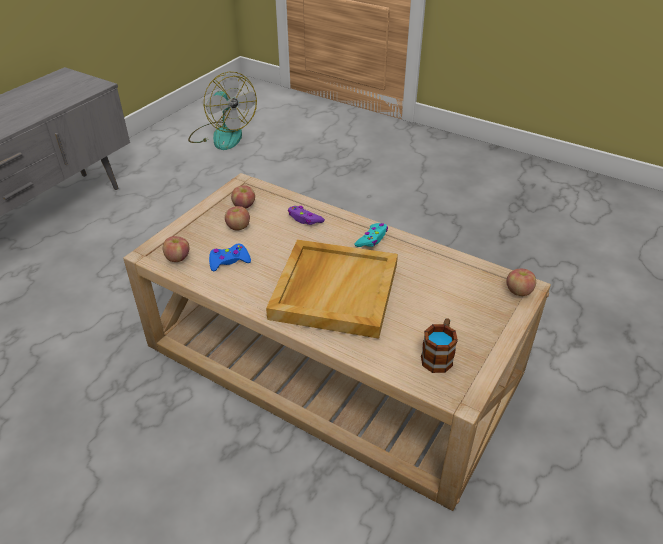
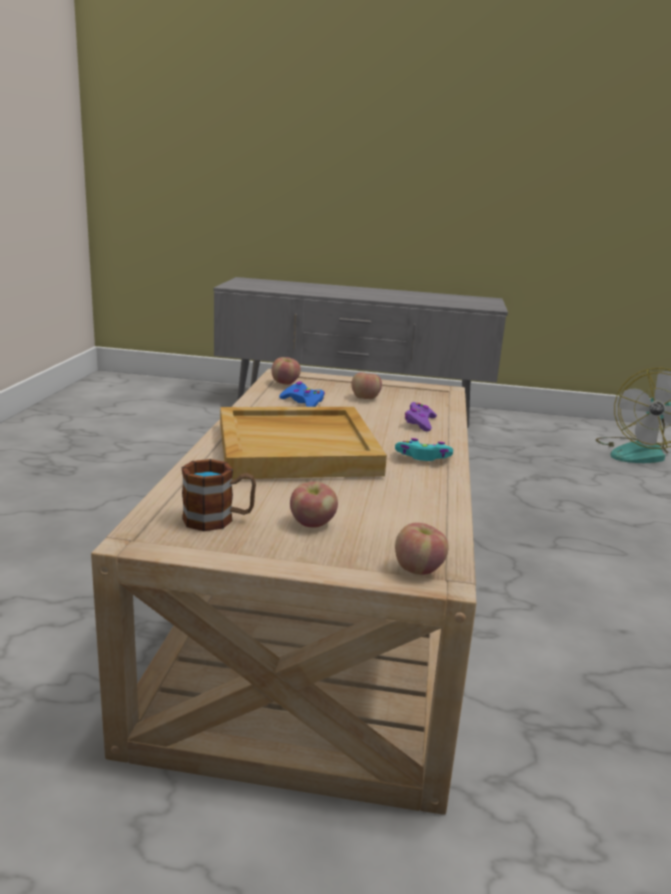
camera: 65 degrees right, 20 degrees down
apple [231,185,255,209] -> apple moved to [290,482,338,528]

